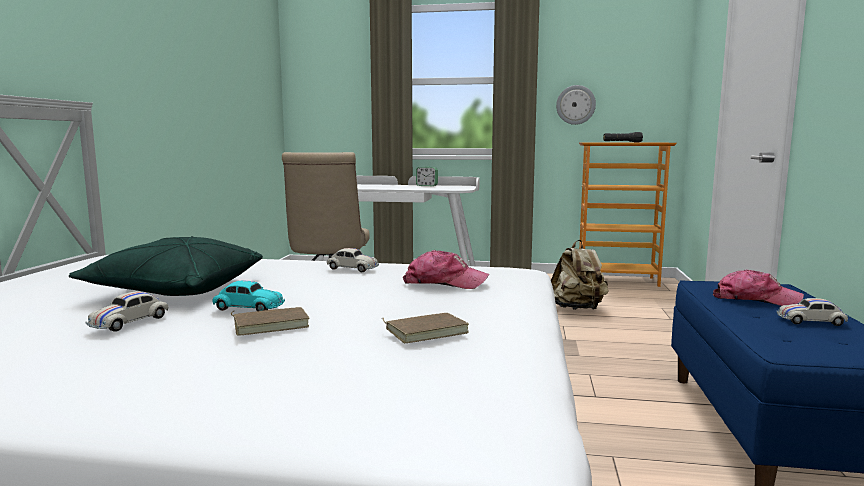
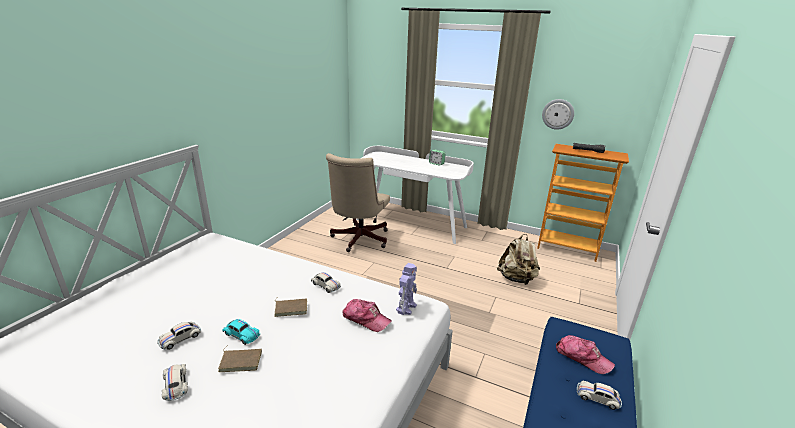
camera: 15 degrees right, 15 degrees up
green pillow [69,236,263,296] -> none
brown book [383,313,469,343] -> brown book moved to [274,298,307,317]
none -> white toy car [162,364,188,401]
none -> toy robot [396,263,417,315]

